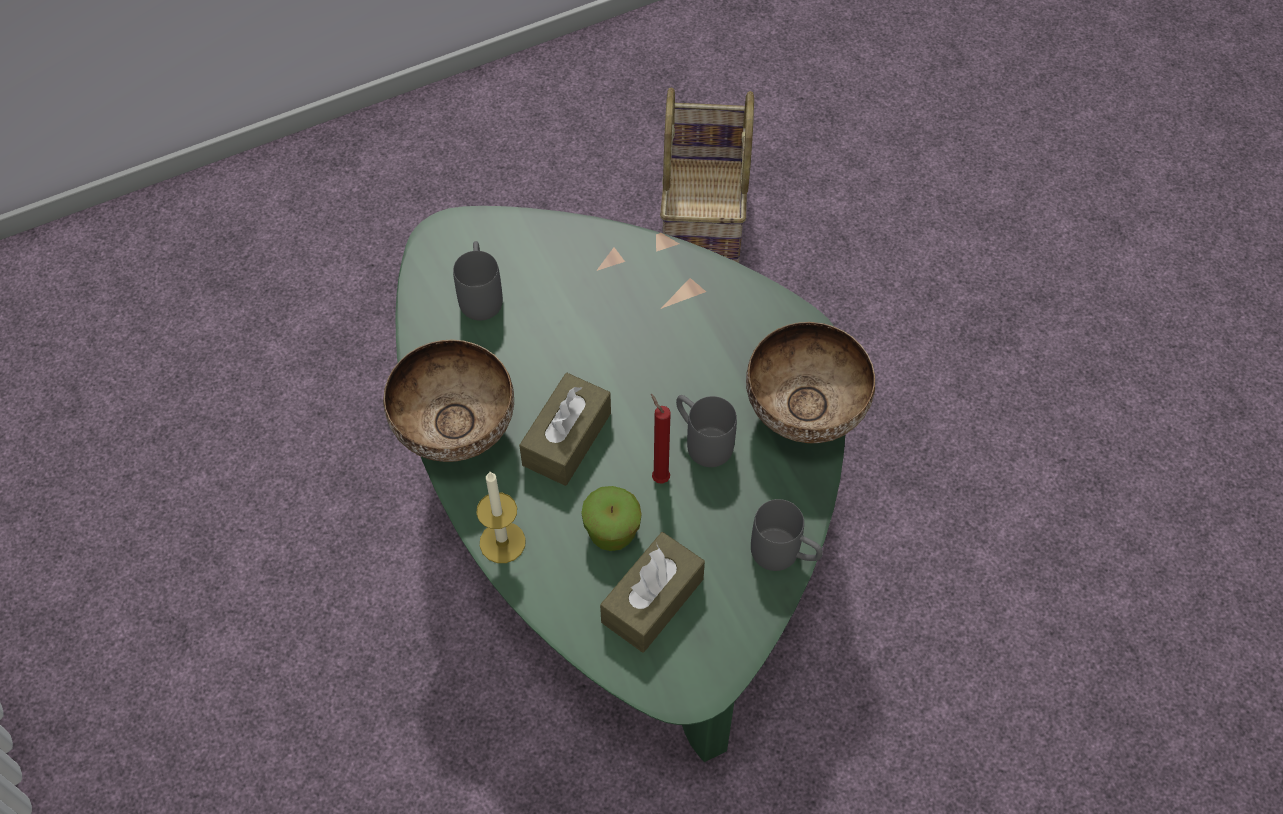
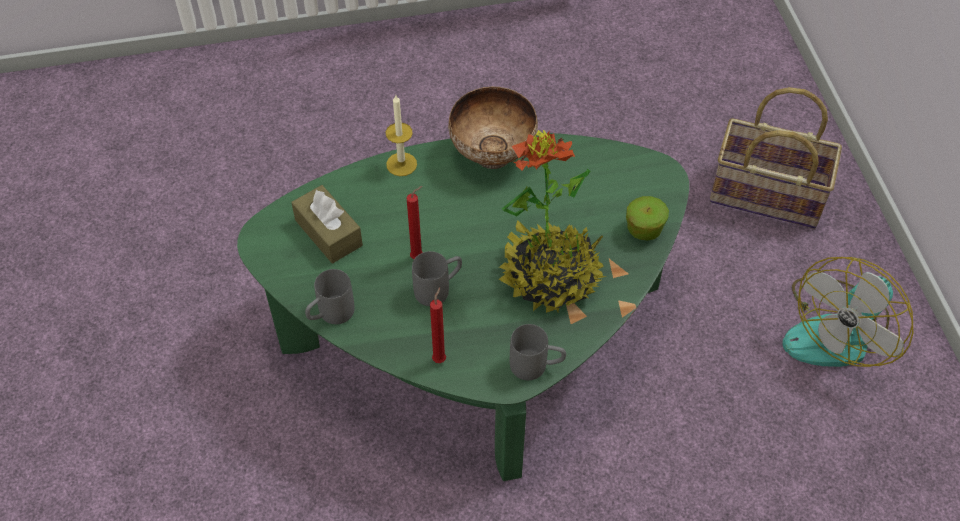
camera: 105 degrees right, 5 degrees down
grey mug [453,241,503,321] -> grey mug moved to [510,324,566,380]
brown tissue box [519,373,611,486] -> none
apple [581,486,641,551] -> apple moved to [626,196,669,240]
basket [660,87,754,263] -> basket moved to [710,87,842,229]
bowl [746,322,875,443] -> red candle [430,287,446,363]
none -> potted plant [498,130,607,313]
none -> fan [782,257,913,367]

